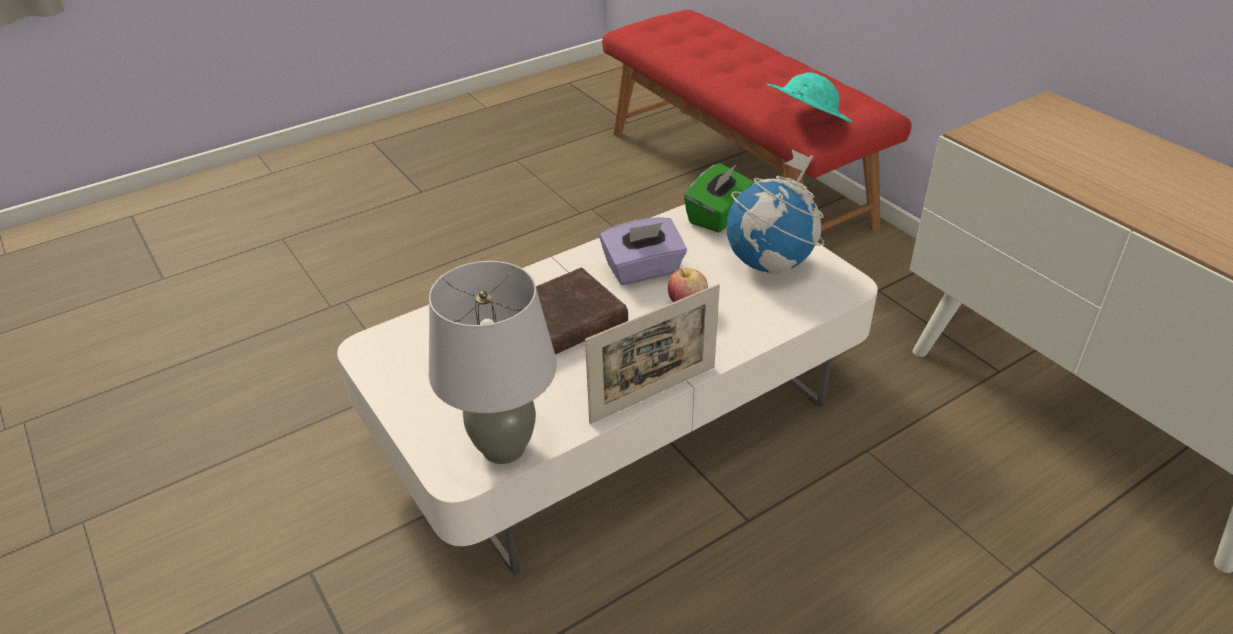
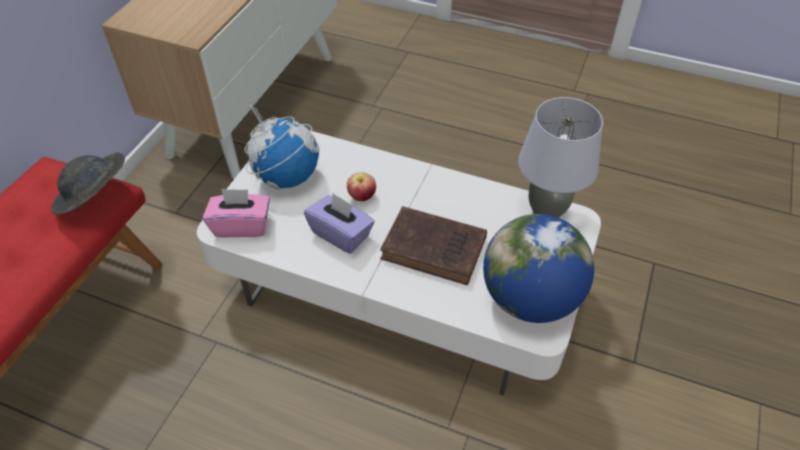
camera: 125 degrees left, 10 degrees up
picture frame [585,284,720,424] -> none
green tissue box [684,163,754,233] -> pink tissue box [203,189,270,237]
turquoise hat [767,73,852,123] -> grey hat [51,152,125,215]
none -> globe [483,214,594,323]

